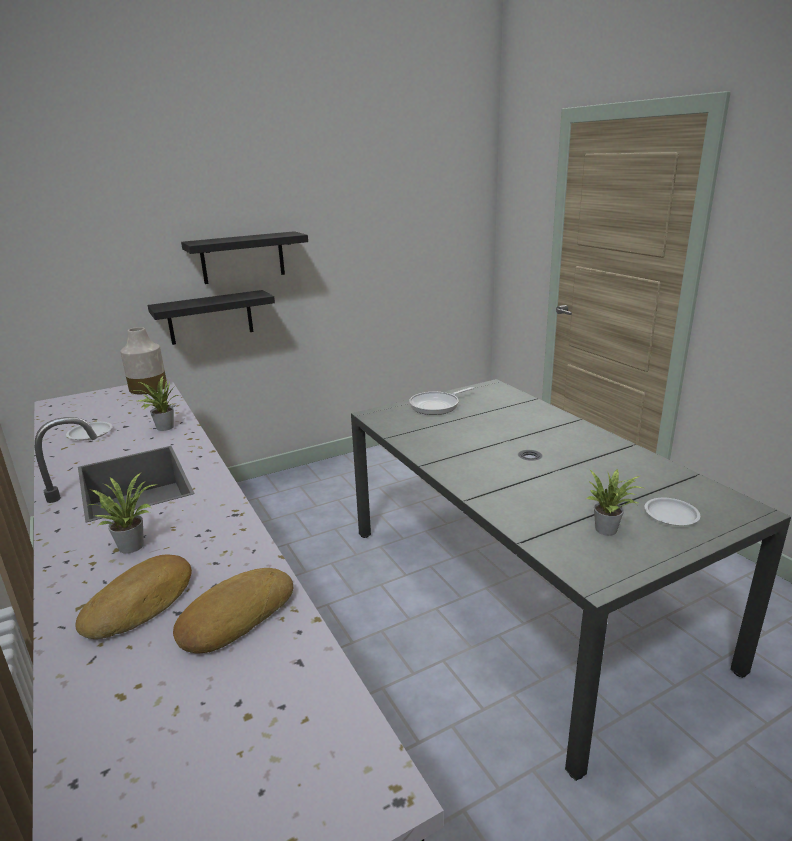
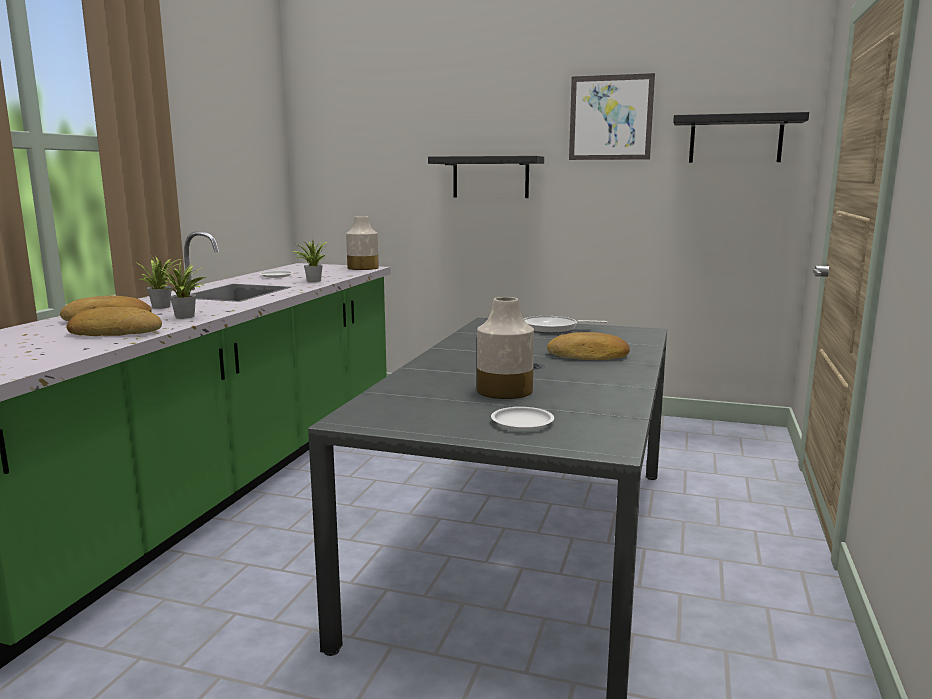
camera: 45 degrees right, 10 degrees down
black shelf [148,290,275,345] -> black shelf moved to [673,112,809,163]
potted plant [586,469,643,536] -> potted plant moved to [157,262,206,319]
none -> beige vase [477,297,534,399]
none -> bread [547,332,630,360]
none -> picture [569,73,655,160]

